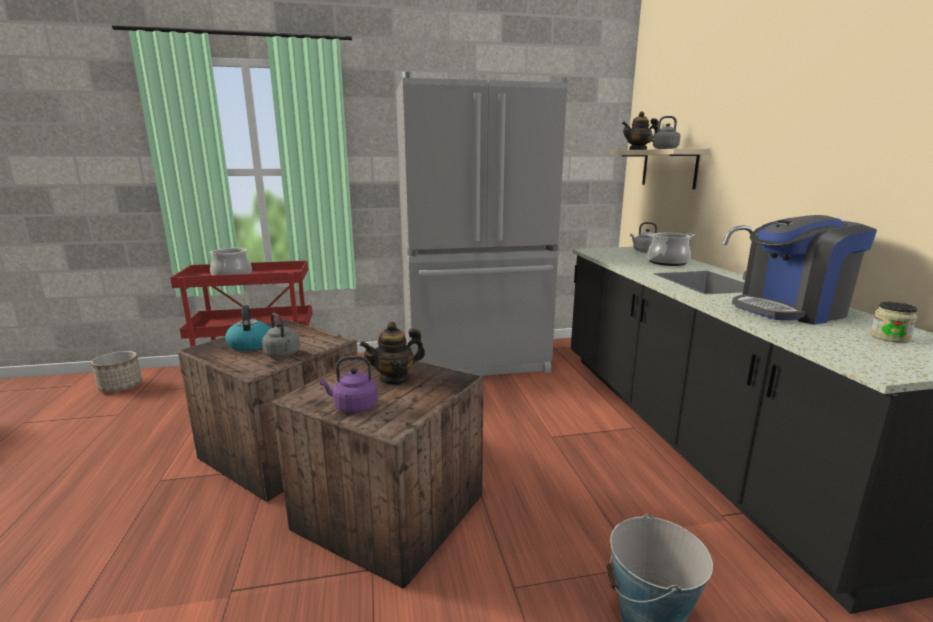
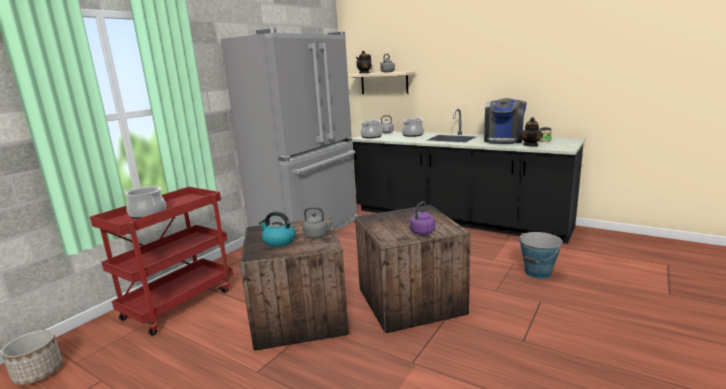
camera: 45 degrees left, 0 degrees up
teapot [360,322,425,385] -> teapot moved to [520,117,543,147]
none -> cooking pot [360,119,383,138]

